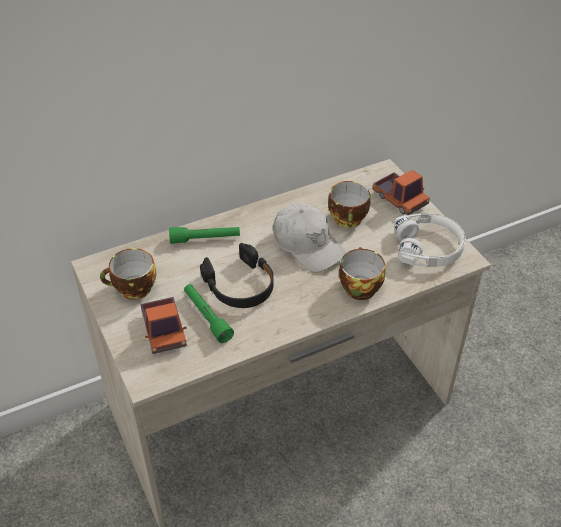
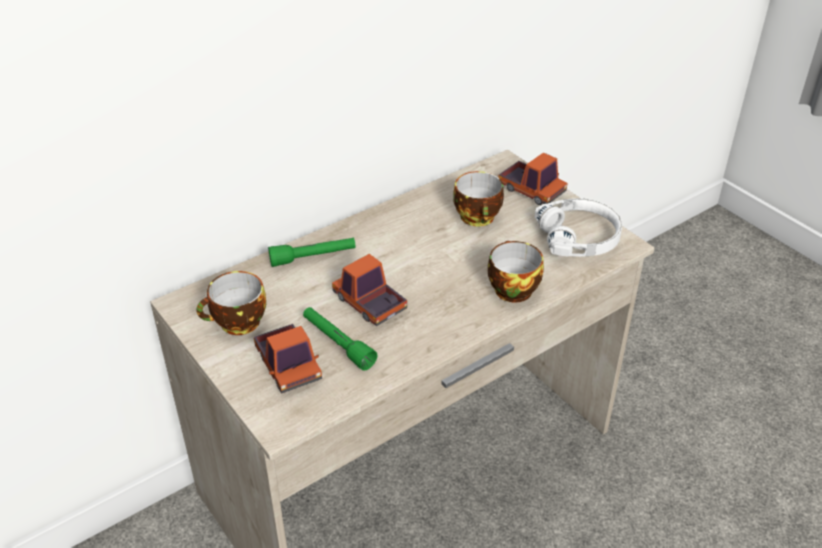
camera: 10 degrees left, 5 degrees down
black headphones [200,243,274,308] -> toy truck [332,254,407,326]
white cap [273,204,346,273] -> none

